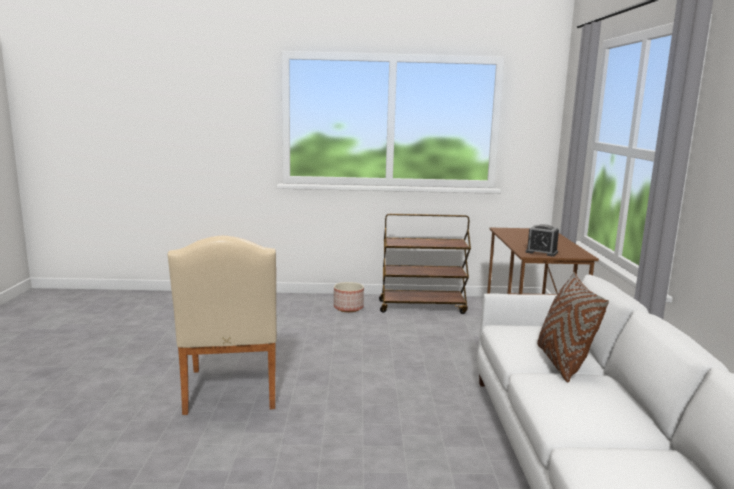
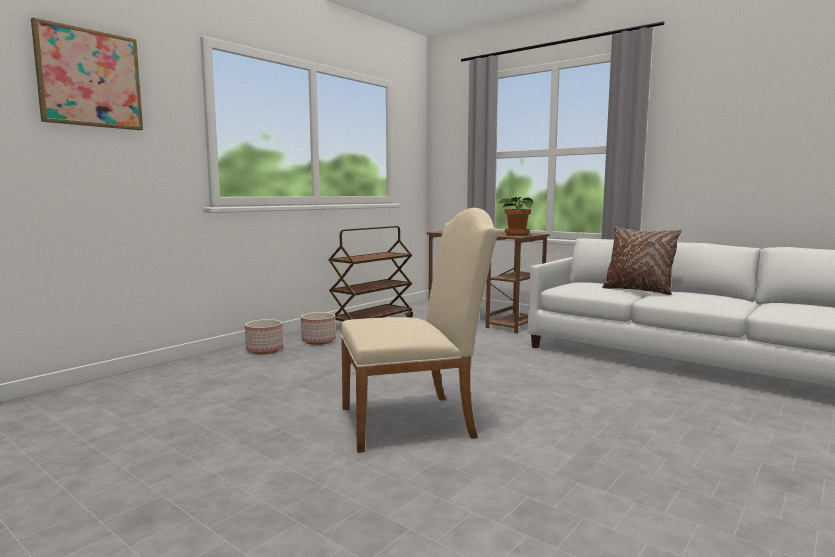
camera: 50 degrees left, 5 degrees down
beige chair [168,236,277,415] -> beige chair turned 45 degrees counterclockwise [341,208,498,453]
alarm clock [526,224,559,257] -> potted plant [498,197,534,236]
none -> picture [31,17,143,130]
none -> planter [245,319,283,354]

